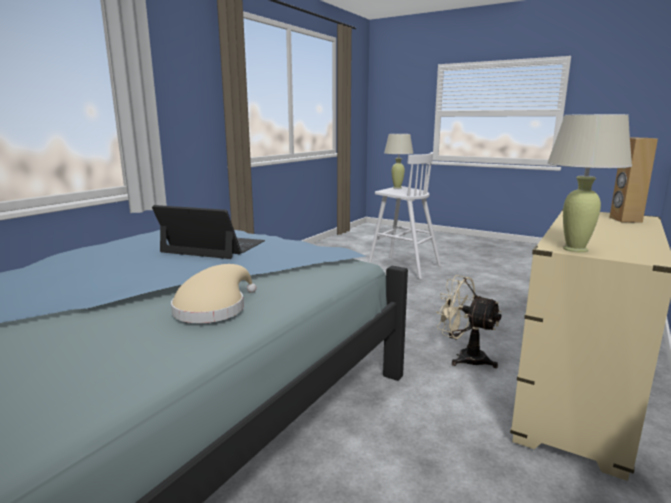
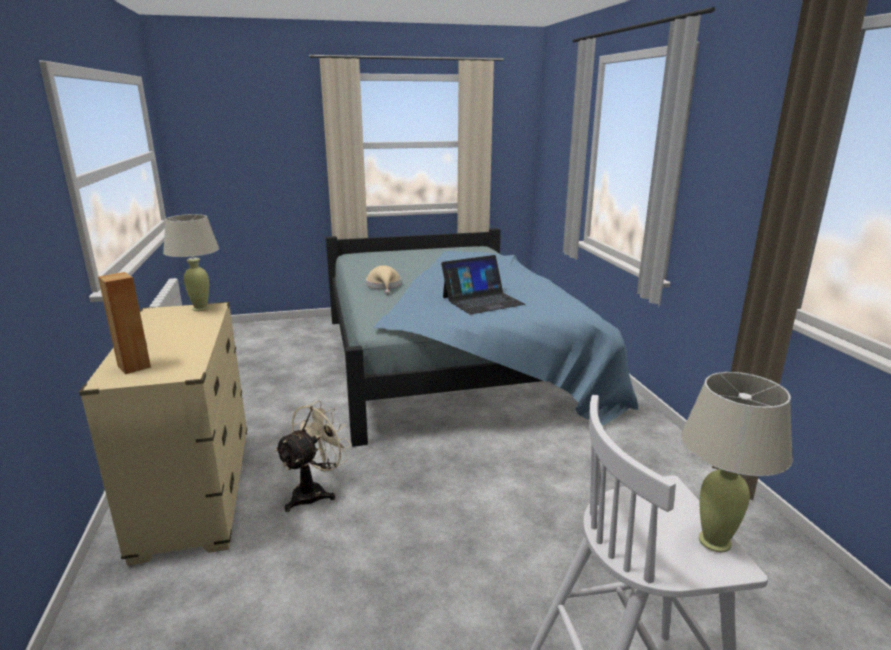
camera: 135 degrees right, 5 degrees up
beige fan [436,275,501,368] -> beige fan turned 45 degrees counterclockwise [274,400,352,512]

